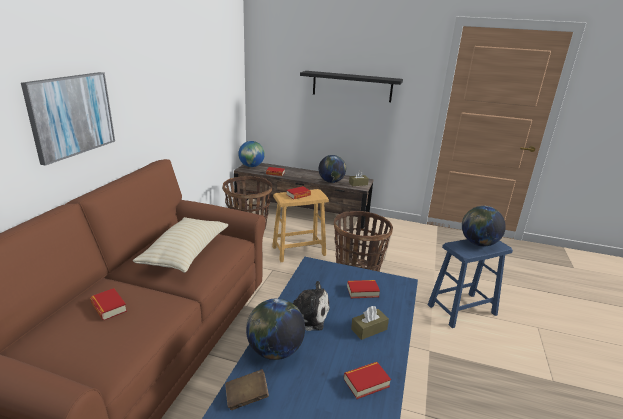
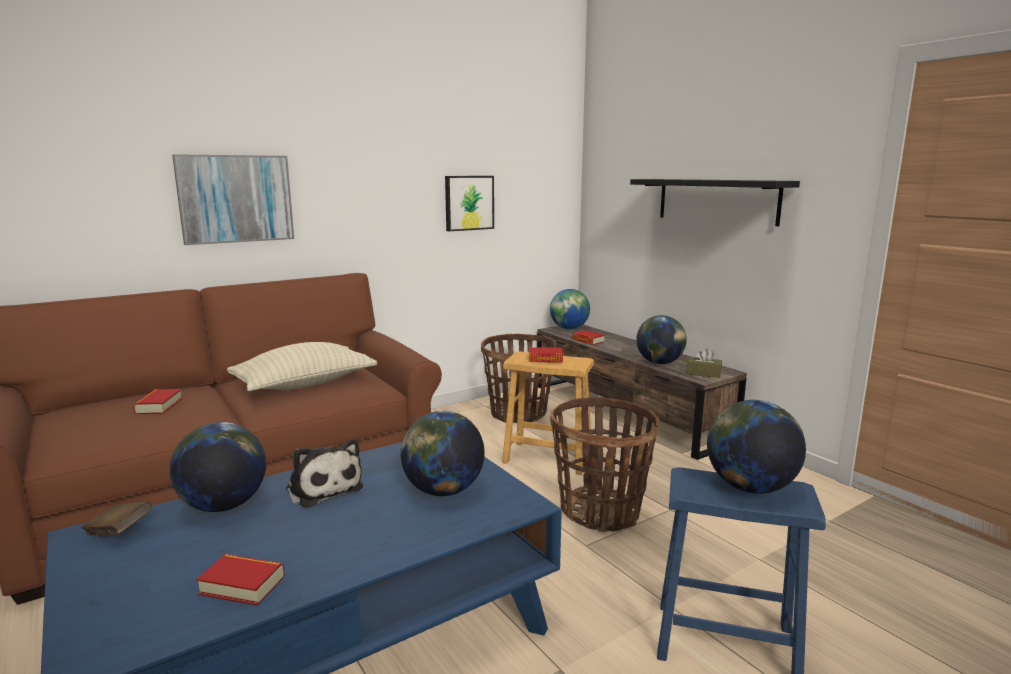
camera: 40 degrees right, 10 degrees down
book [347,280,380,298] -> globe [400,411,485,496]
brown tissue box [351,306,389,340] -> none
none -> picture [445,176,494,231]

